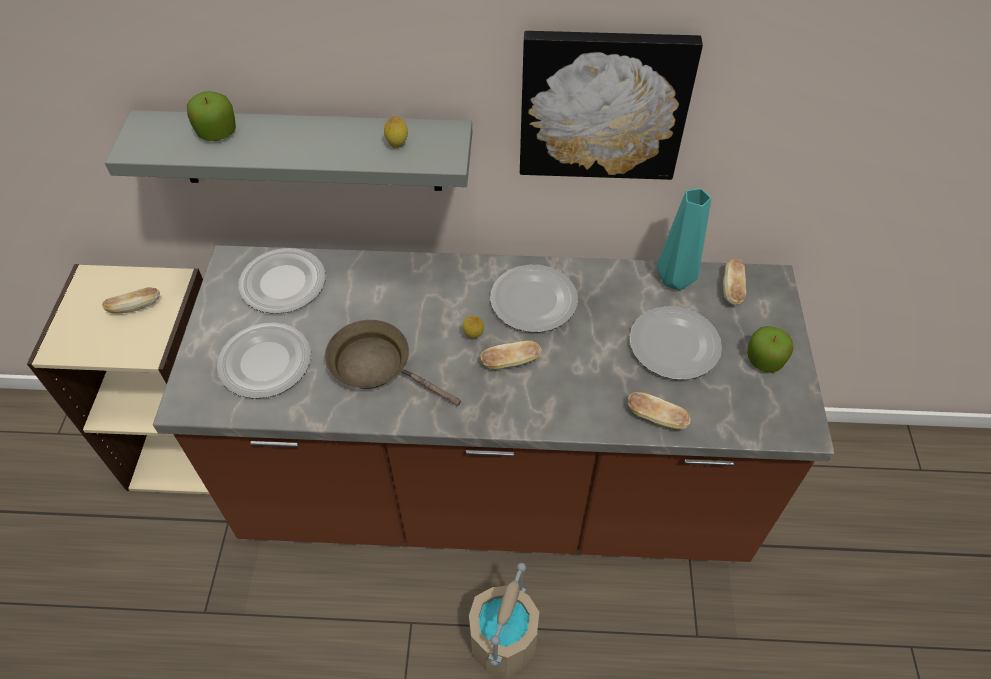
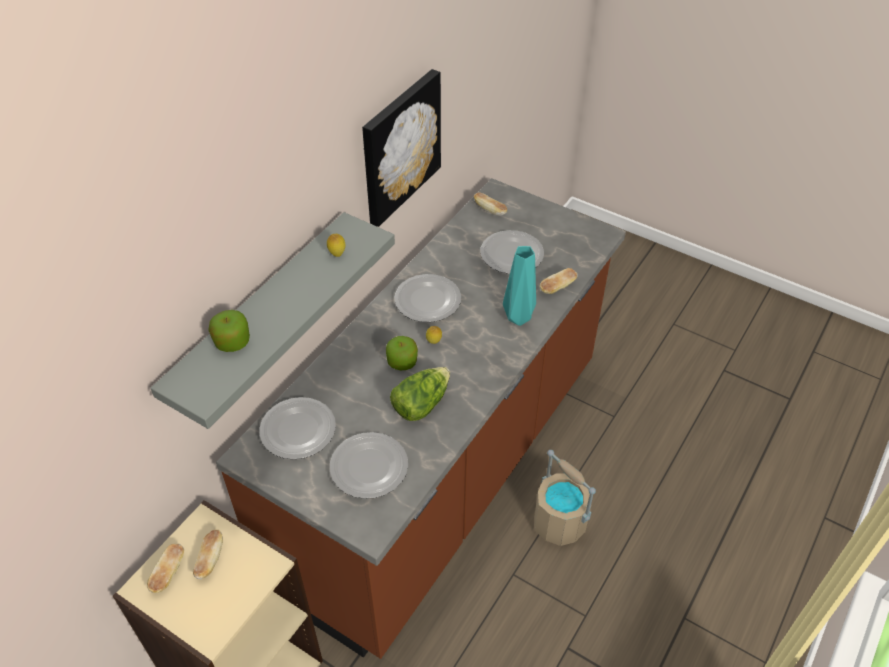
camera: 60 degrees left, 5 degrees down
brown frying pan [325,320,461,406] -> lettuce [390,367,450,421]
bread [480,341,542,370] -> bread moved to [147,543,184,593]
turquoise vase [657,188,711,290] -> turquoise vase moved to [503,246,536,326]
apple [747,326,794,373] -> apple moved to [386,336,418,370]

